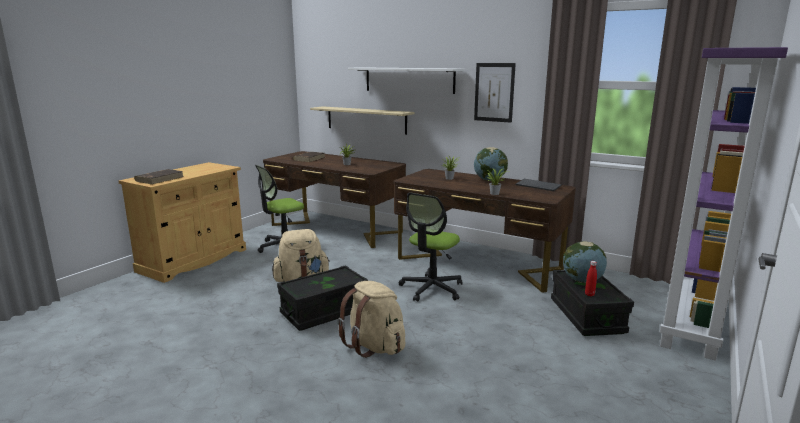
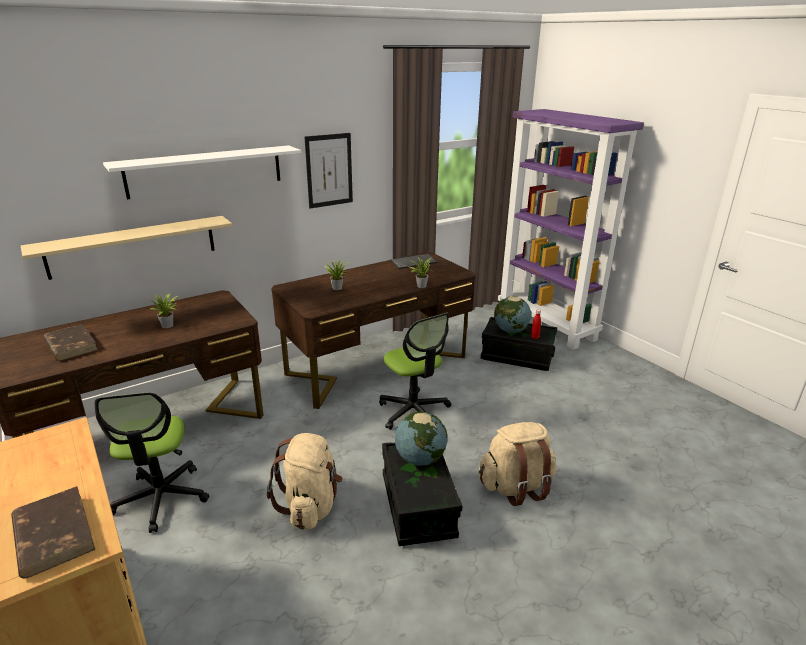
camera: 65 degrees left, 10 degrees up
globe [474,147,508,181] -> globe moved to [395,412,447,466]

